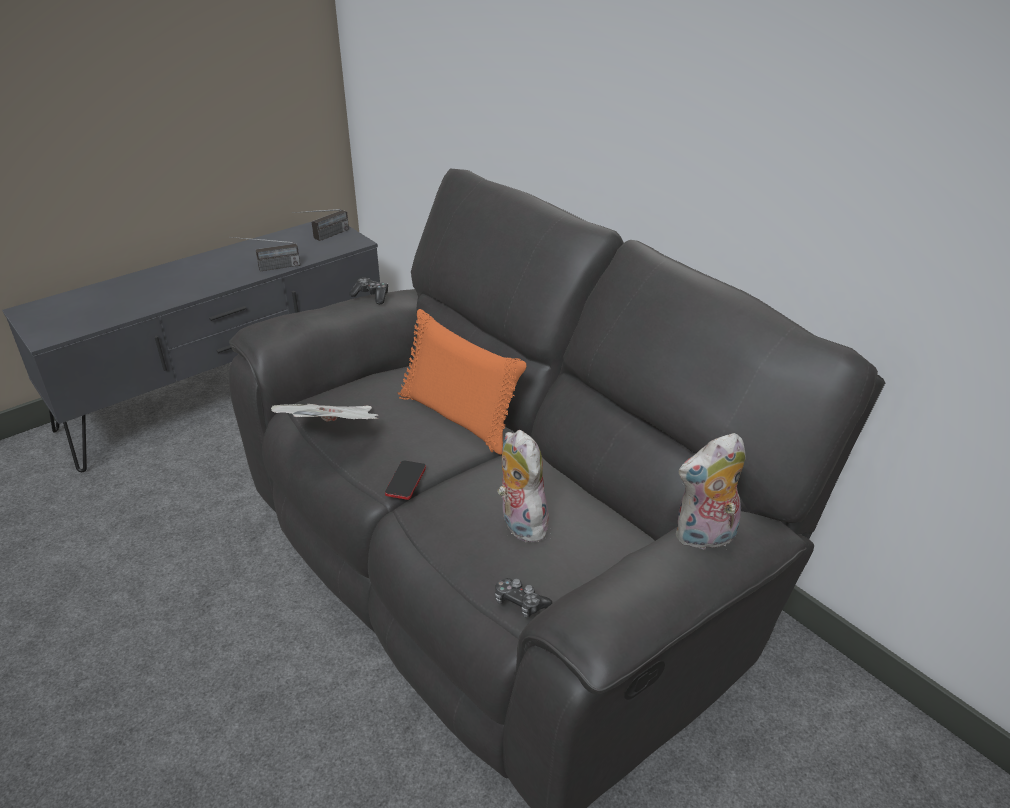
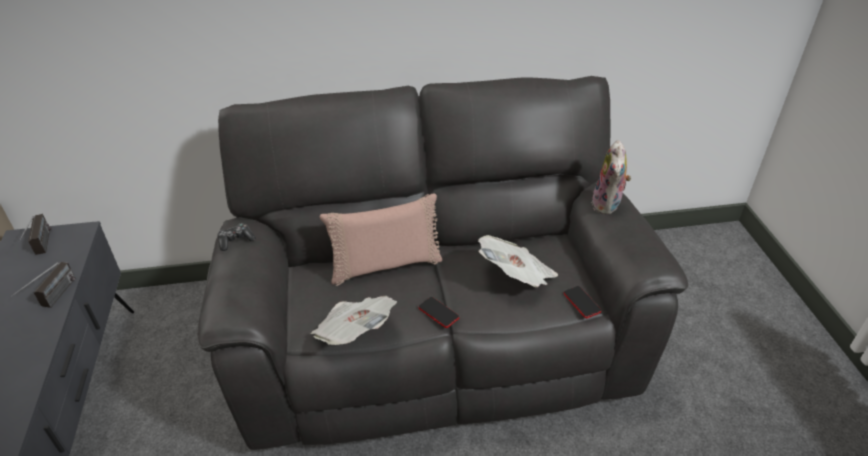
camera: 60 degrees left, 5 degrees up
orange pillow [398,309,526,455] -> beige pillow [319,193,442,286]
game controller [495,578,552,618] -> phone [564,286,601,319]
plush toy [497,430,549,542] -> newspaper [478,235,558,287]

